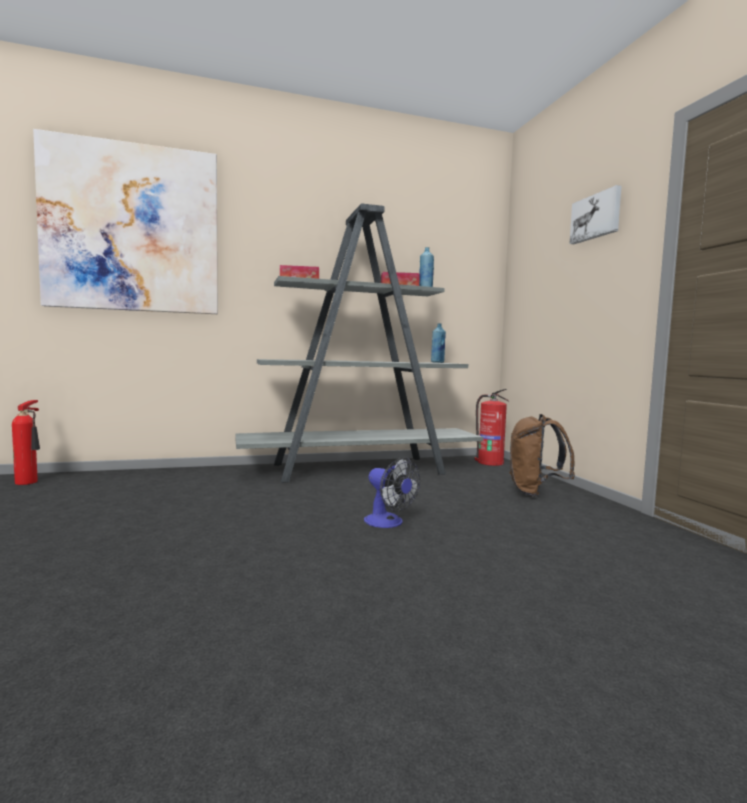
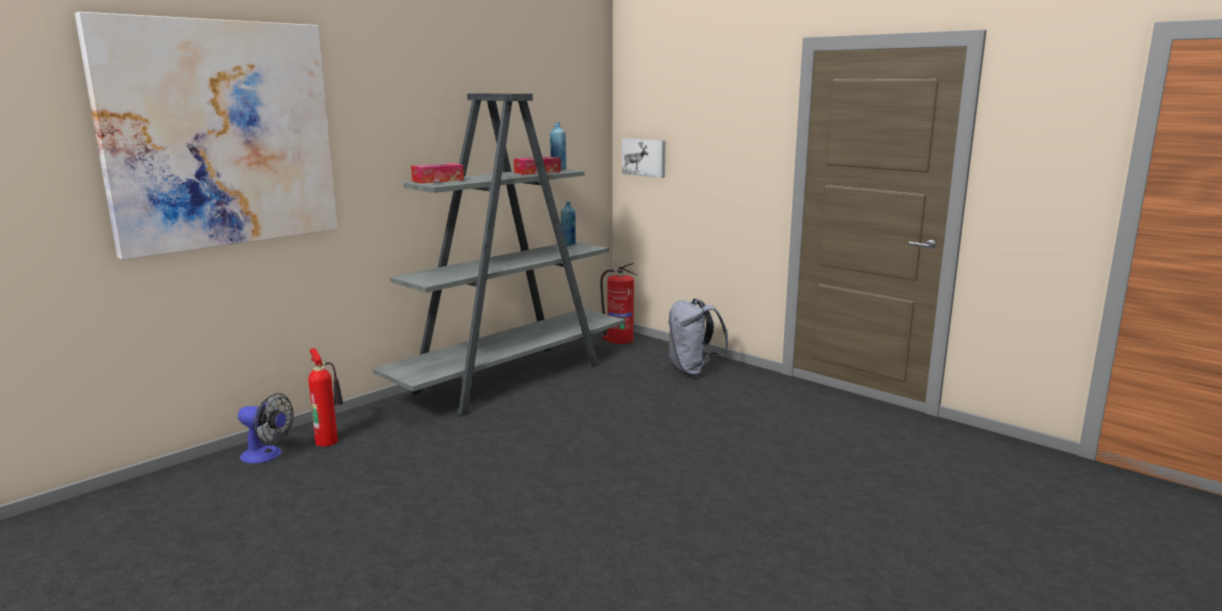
camera: 30 degrees left, 10 degrees up
fire extinguisher [12,400,40,485] -> fire extinguisher moved to [308,348,343,447]
fan [364,457,420,528] -> fan moved to [238,393,294,464]
brown backpack [509,414,575,497] -> grey backpack [668,299,729,377]
picture [569,185,622,244] -> picture moved to [622,138,666,178]

